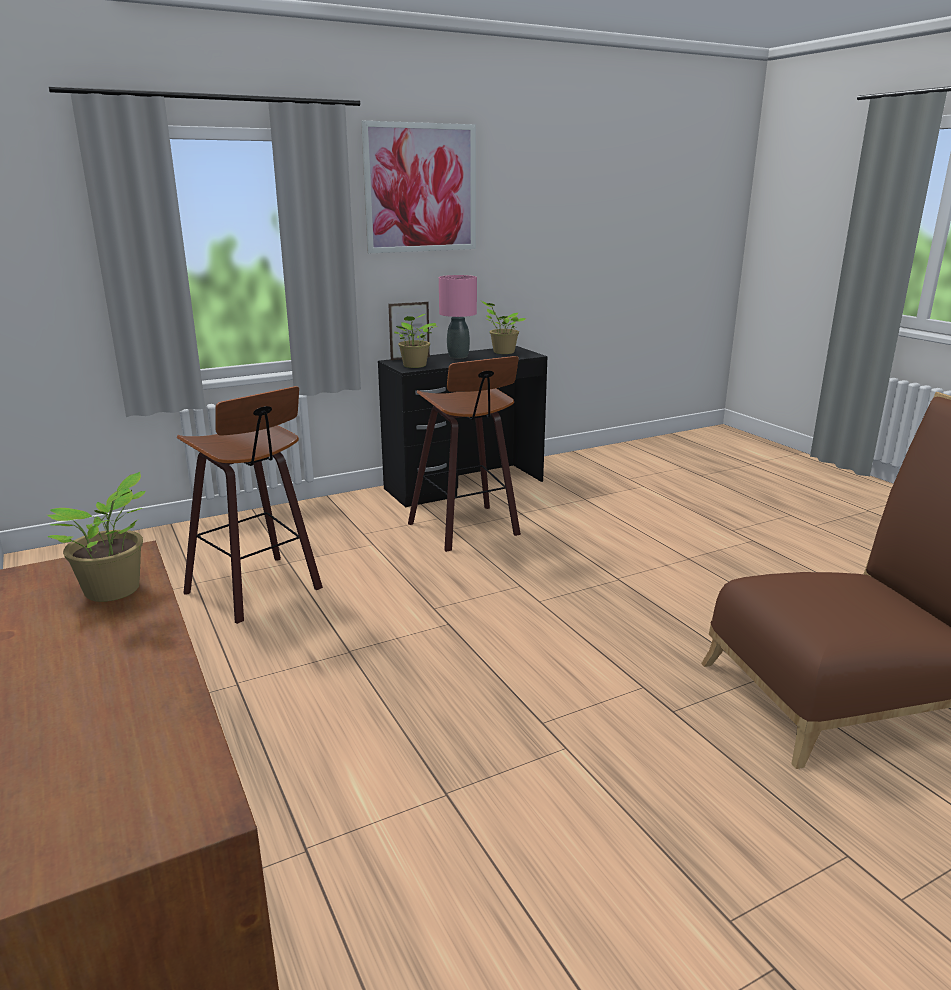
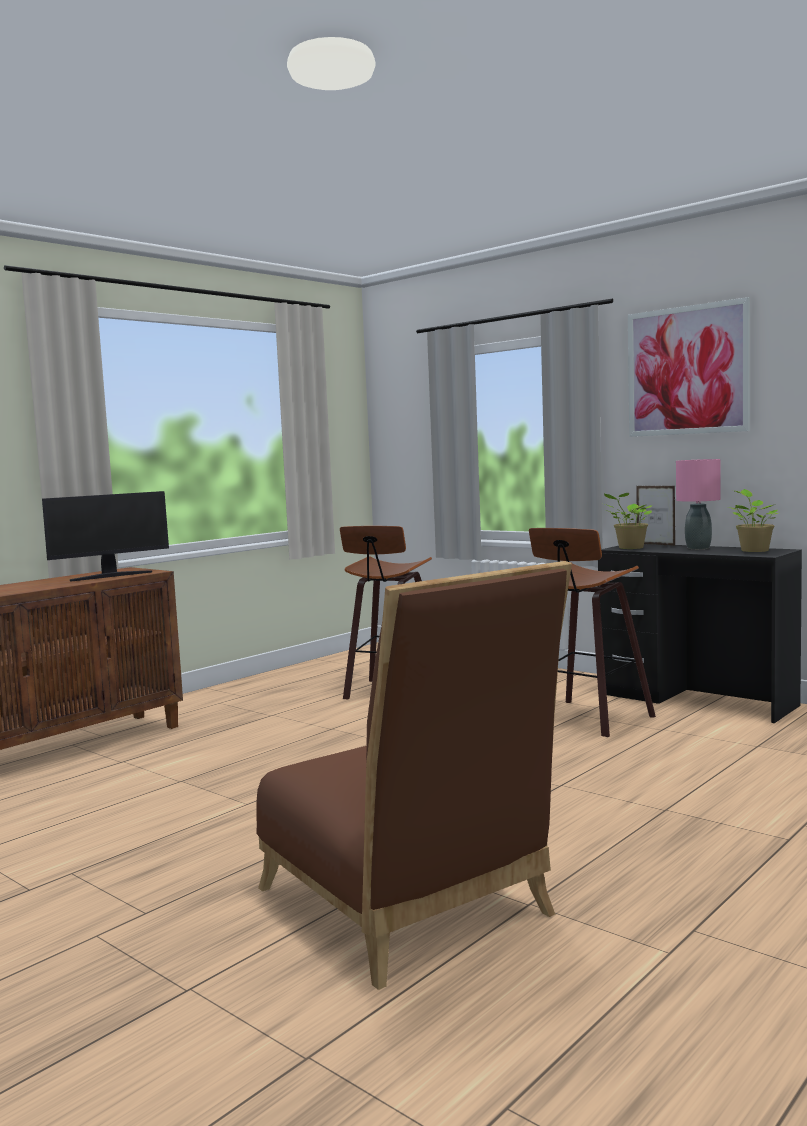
camera: 70 degrees right, 15 degrees down
potted plant [48,472,146,602] -> monitor [42,491,169,582]

